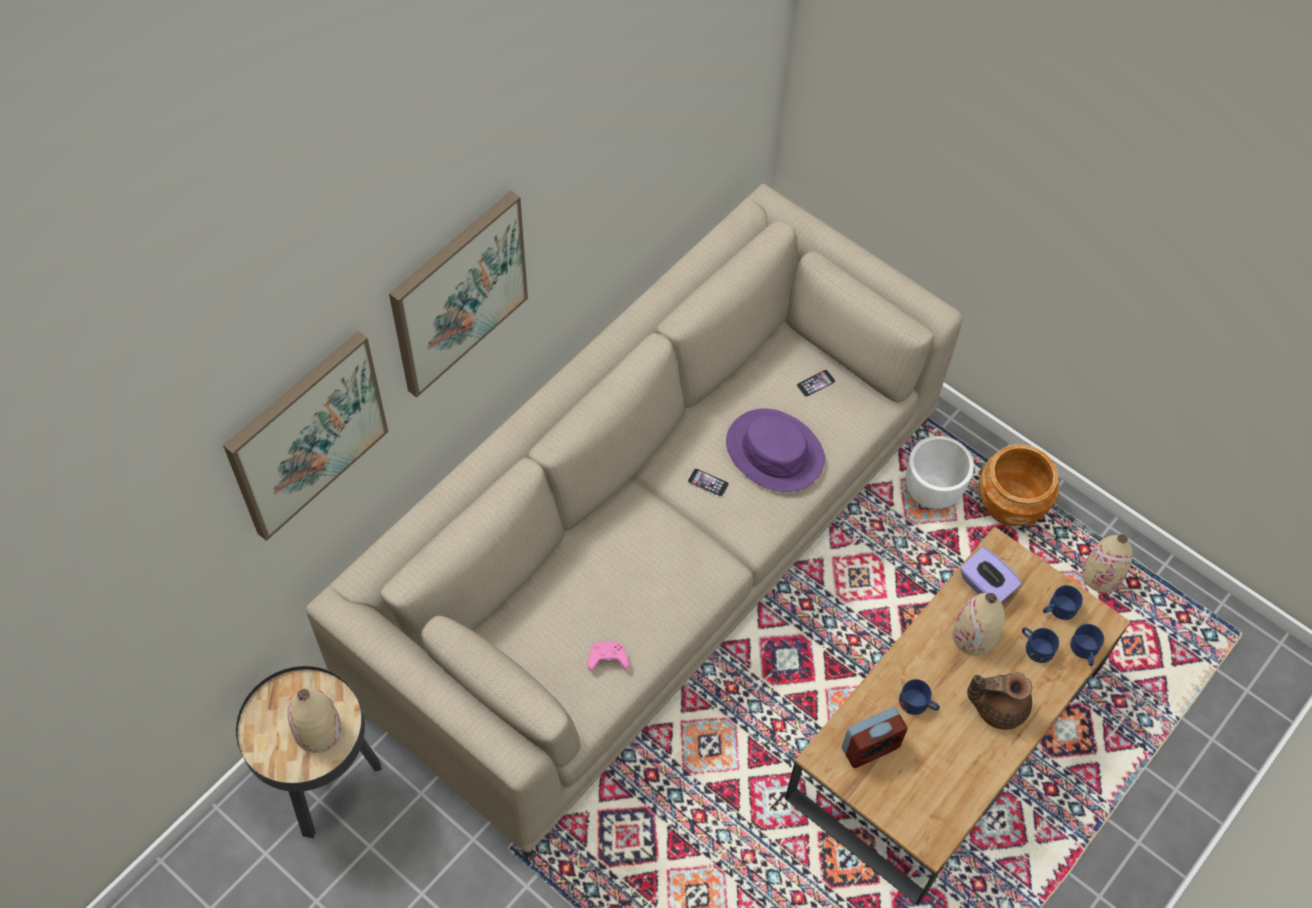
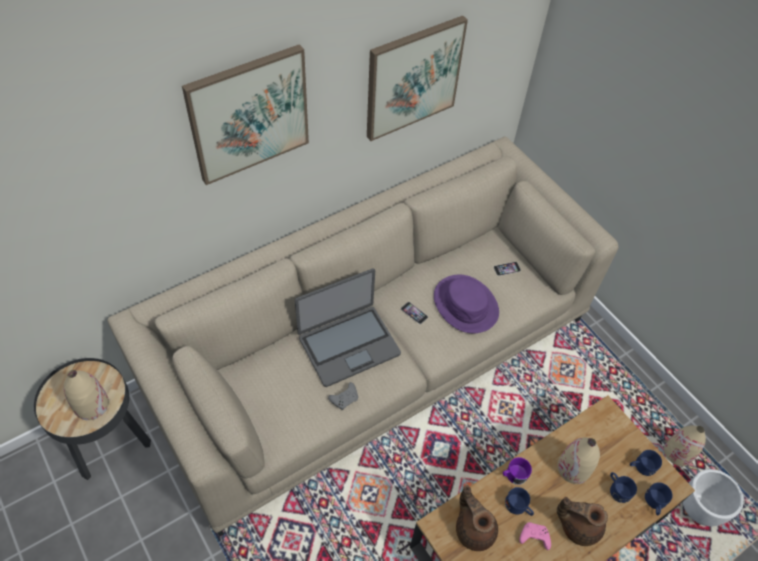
camera: 15 degrees right, 5 degrees down
picture [223,331,388,541] -> picture moved to [367,15,468,141]
pink game controller [588,642,629,671] -> pink game controller moved to [519,522,551,550]
alarm clock [842,707,908,768] -> brown teapot [456,485,498,551]
white planter [906,436,974,509] -> white planter moved to [683,469,744,526]
purple tissue box [960,547,1022,603] -> none
brown planter [979,444,1059,526] -> none
none -> laptop [295,269,401,387]
none -> grey game controller [328,382,358,410]
none -> purple mug [503,457,532,485]

